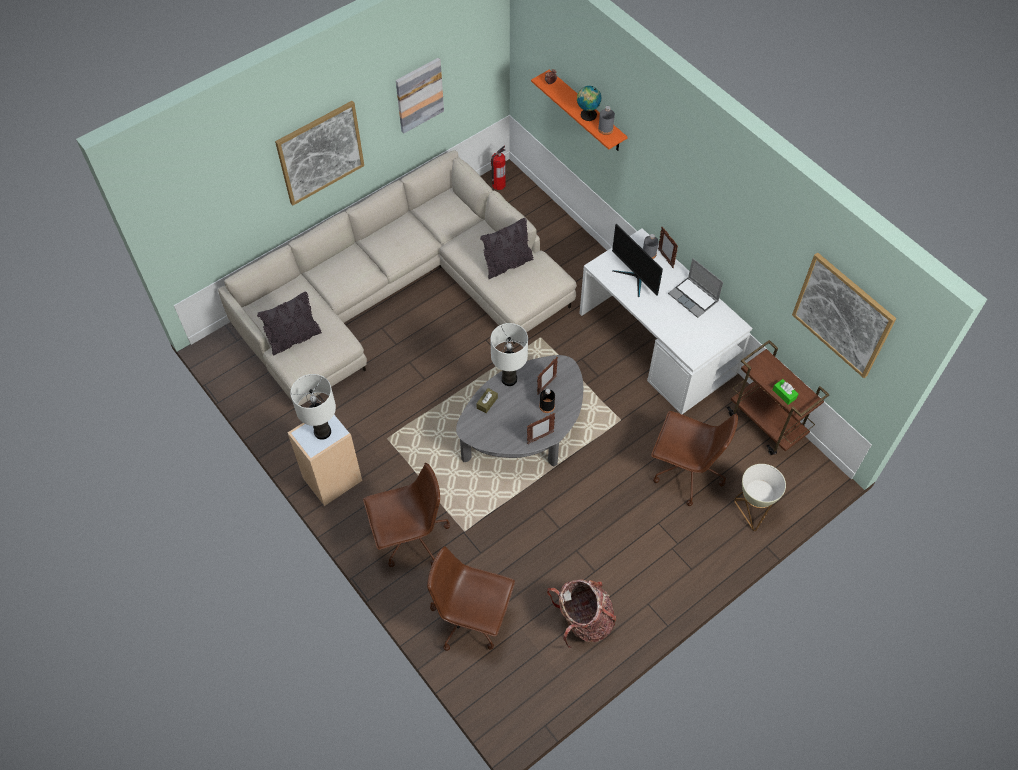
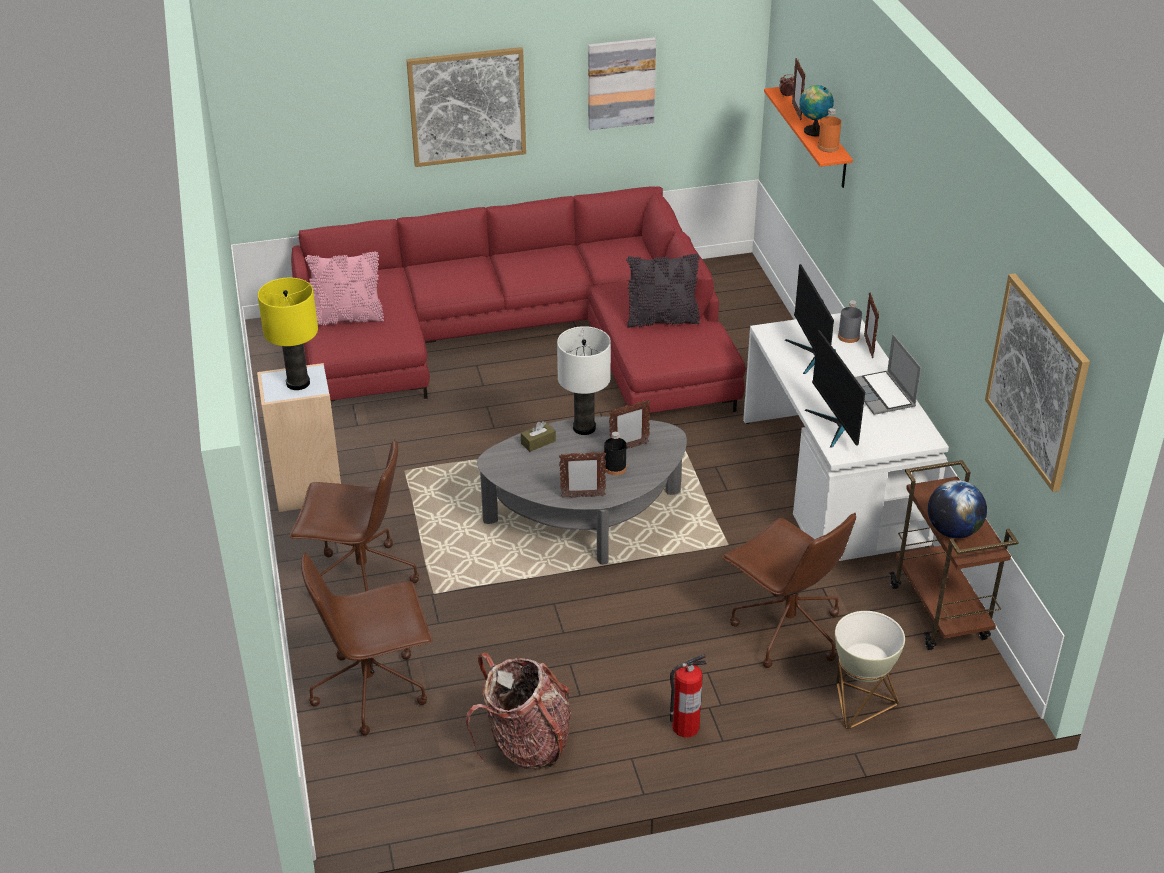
camera: 25 degrees right, 20 degrees down
beige sofa [218,150,577,406] -> red sofa [291,186,745,413]
black pillow [257,292,322,356] -> pink pillow [305,251,384,326]
white table lamp [290,374,336,440] -> yellow table lamp [258,278,318,390]
brown office chair [427,546,515,651] -> brown office chair turned 60 degrees counterclockwise [301,552,433,736]
fire extinguisher [491,146,505,190] -> fire extinguisher moved to [670,654,707,737]
grey bottle [598,106,615,135] -> orange bottle [818,108,841,152]
green tissue box [773,379,798,405] -> globe [928,480,987,538]
none -> picture frame [792,58,805,120]
none -> monitor [805,330,865,448]

